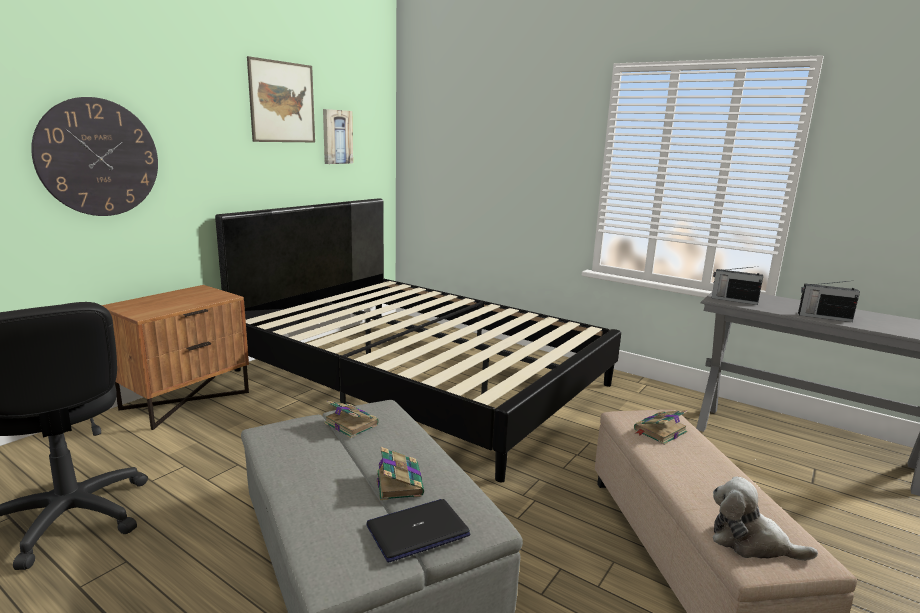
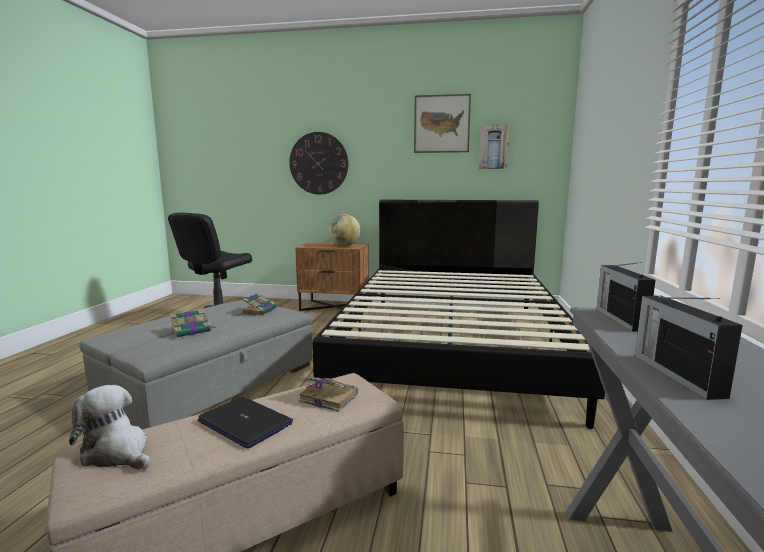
camera: 65 degrees right, 5 degrees down
laptop [366,499,471,562] -> laptop moved to [197,397,293,448]
plush toy [713,477,818,561] -> plush toy turned 60 degrees counterclockwise [69,385,150,470]
none -> globe [328,214,361,246]

